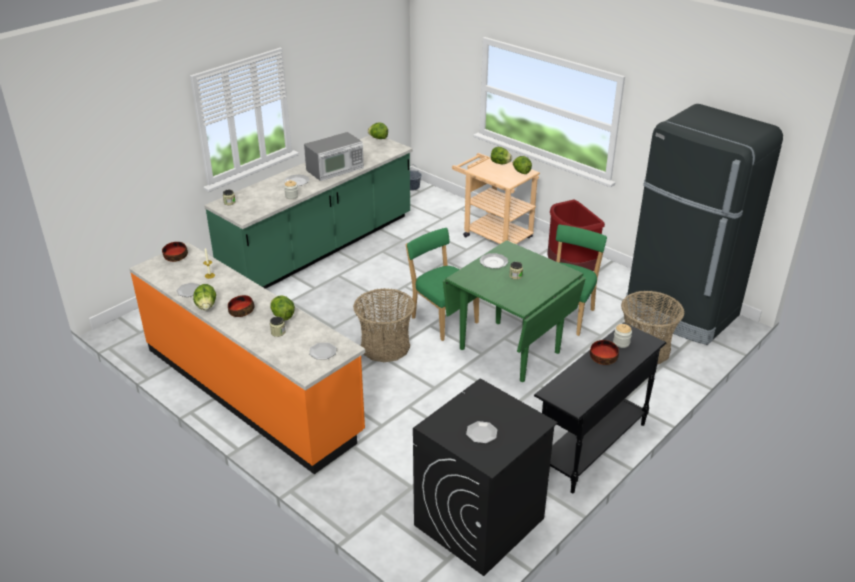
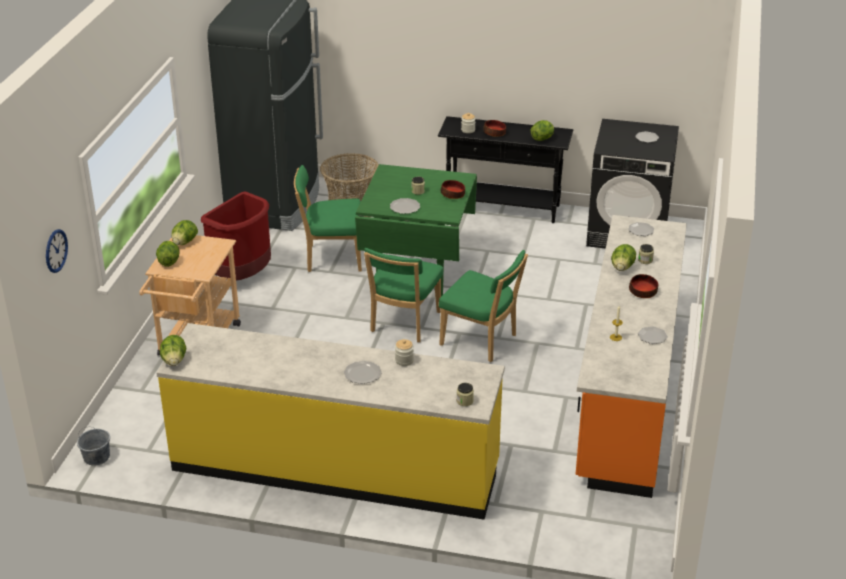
camera: 120 degrees left, 0 degrees up
bowl [162,242,188,262] -> bowl moved to [441,180,465,199]
lettuce [193,284,216,310] -> lettuce moved to [531,120,554,141]
green counter [204,135,413,289] -> yellow counter [156,323,505,520]
microwave [304,132,364,181] -> none
basket [353,288,415,362] -> green chair [439,250,528,362]
none -> wall clock [46,229,68,273]

